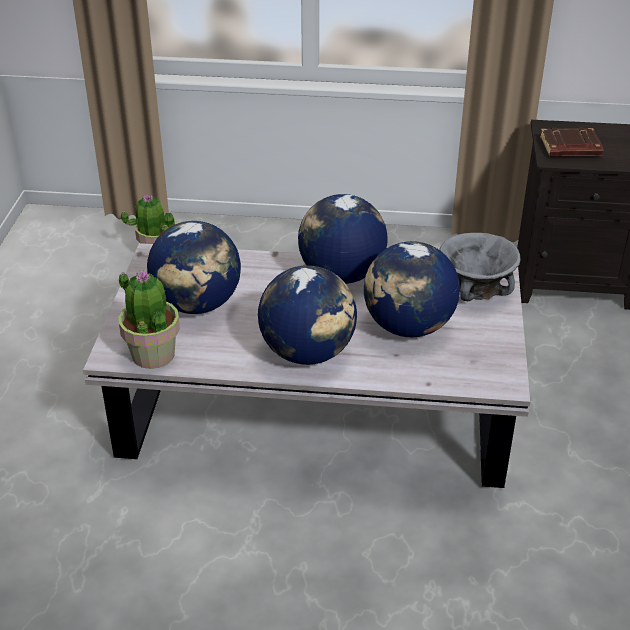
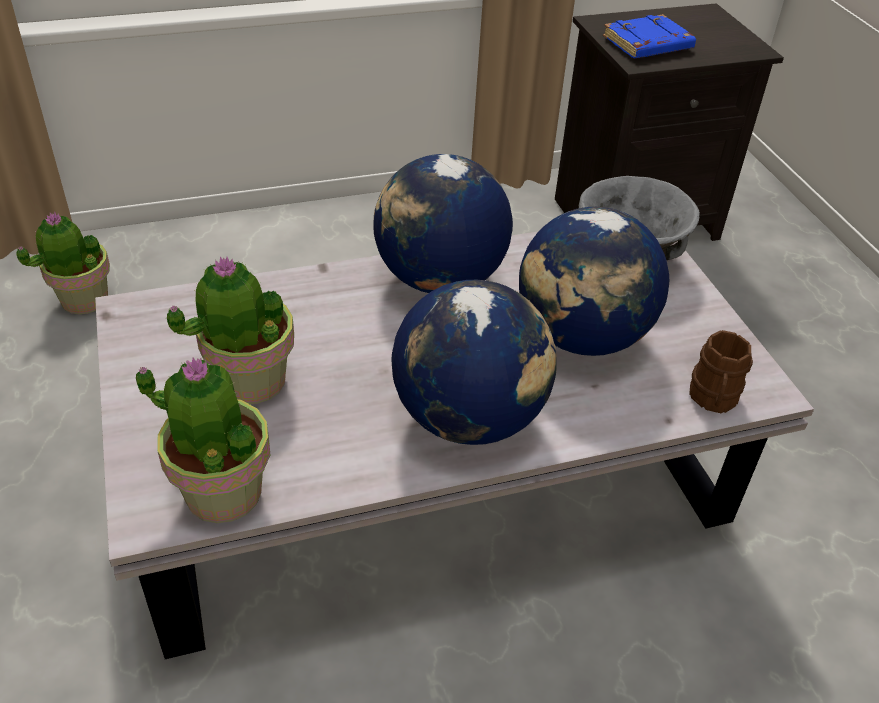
camera: 25 degrees left, 5 degrees up
globe [147,221,241,314] -> potted plant [167,257,294,404]
brown book [540,127,604,157] -> blue book [603,14,696,59]
none -> brown mug [689,330,753,413]

